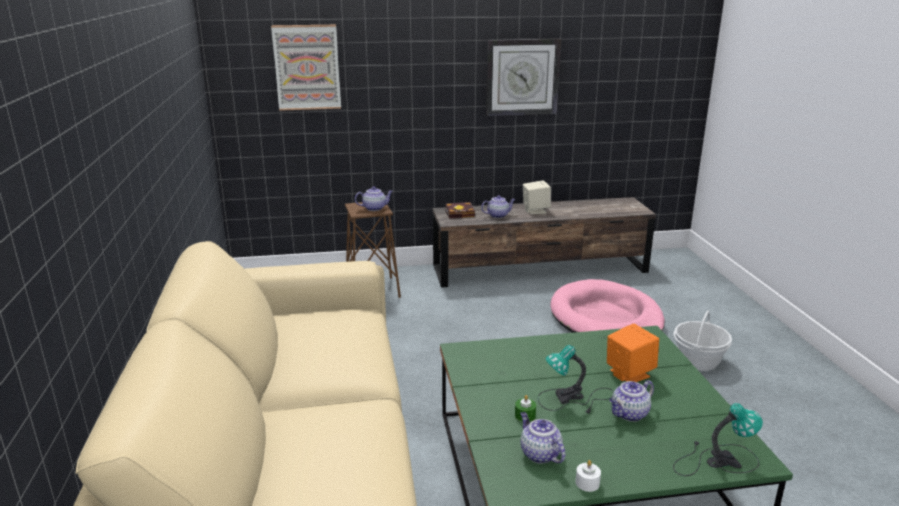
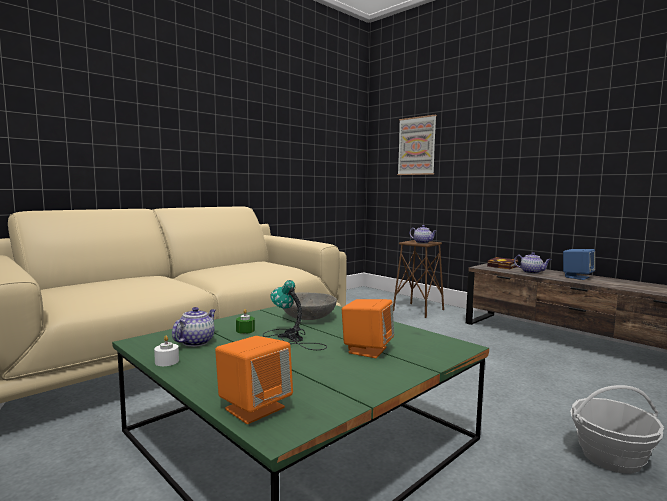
camera: 55 degrees right, 15 degrees down
wall clock [486,39,561,116] -> none
beige speaker [523,180,551,214] -> blue speaker [563,249,595,280]
pink dog bed [550,279,665,333] -> none
teapot [609,380,654,422] -> none
table lamp [673,403,763,476] -> orange speaker [215,336,293,424]
none -> grey bowl [283,292,337,320]

